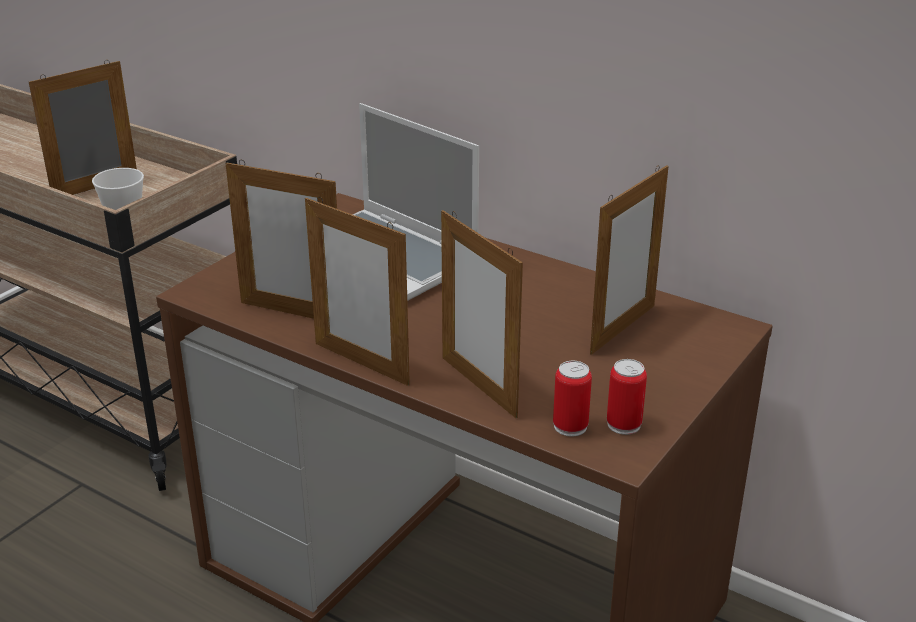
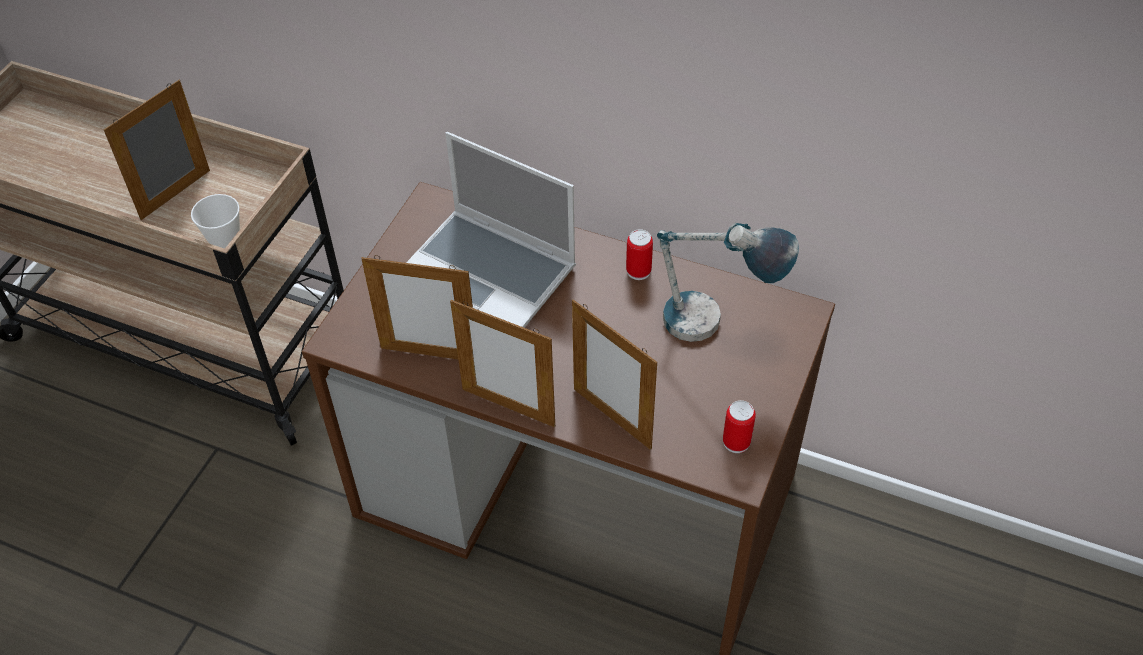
camera: 10 degrees left, 20 degrees up
can [553,361,592,437] -> can moved to [626,229,653,280]
picture frame [590,165,668,355] -> table lamp [657,223,799,342]

